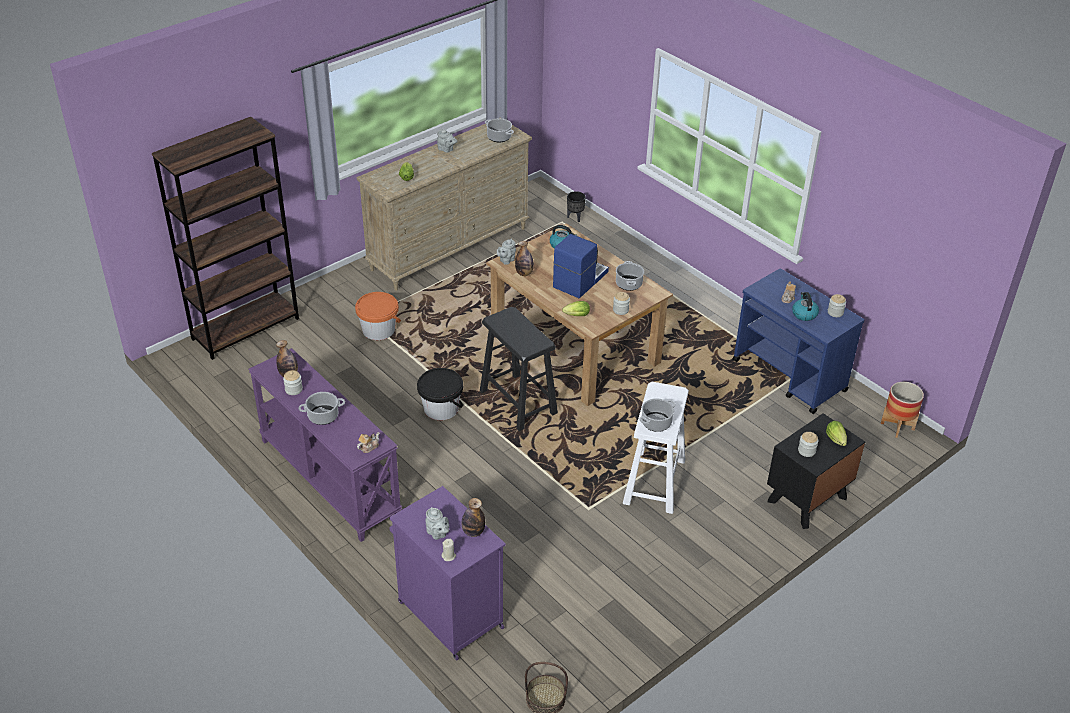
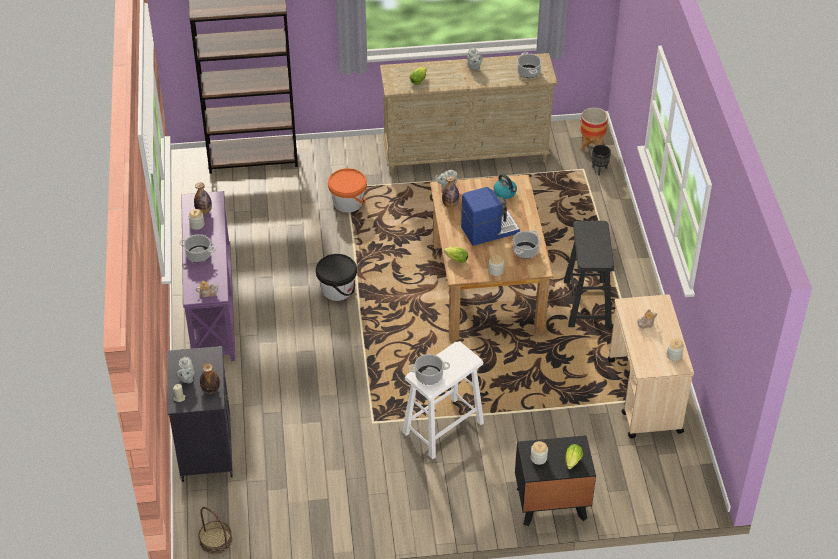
camera: 35 degrees right, 5 degrees up
purple cabinet [389,486,506,660] -> black cabinet [167,346,233,482]
black stool [480,307,558,431] -> black stool moved to [564,221,614,327]
blue cart [733,268,865,414] -> beige cart [608,294,694,438]
kettle [792,292,819,321] -> none
planter [881,382,924,438] -> planter moved to [580,108,608,151]

